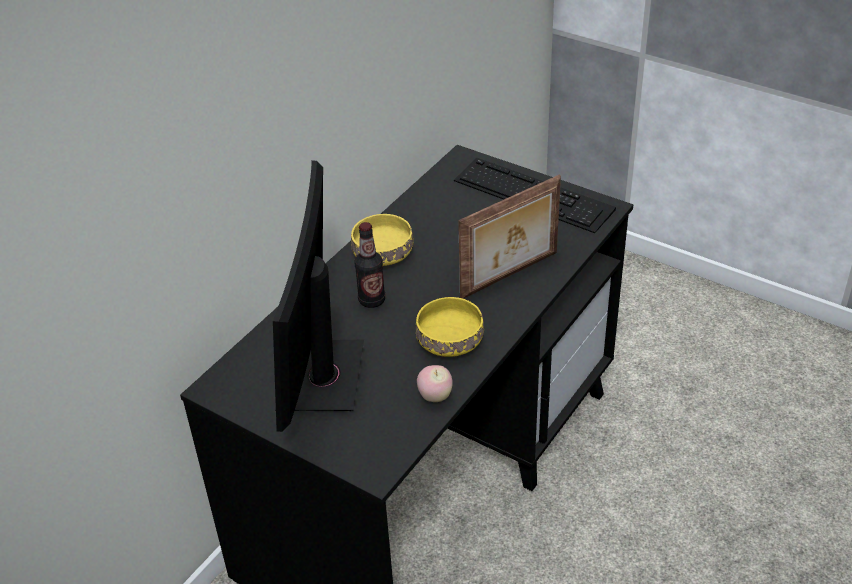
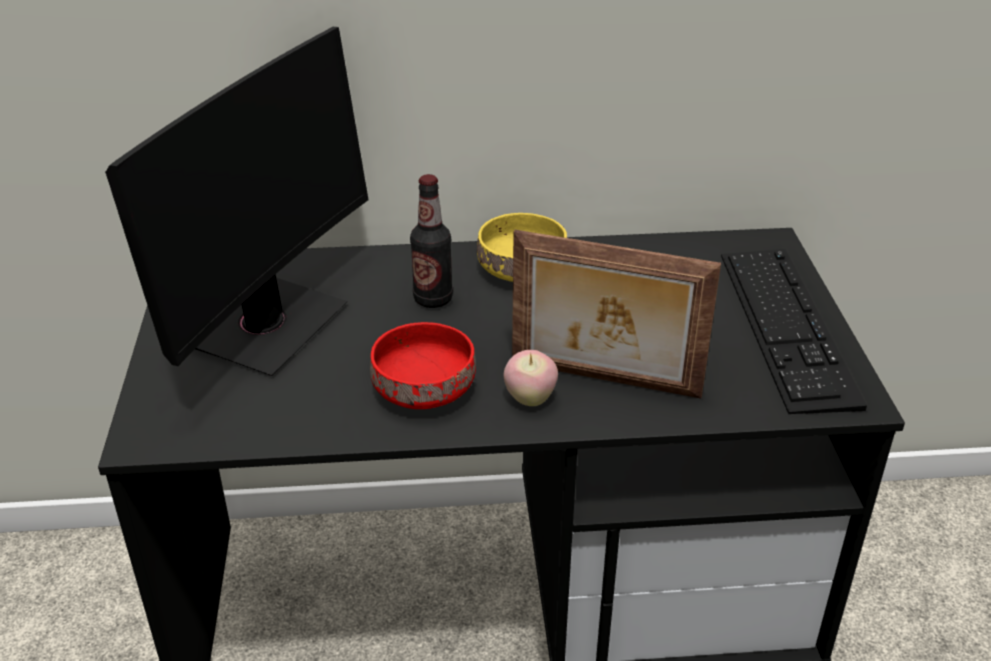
camera: 50 degrees right, 5 degrees down
monitor [273,160,364,432] -> monitor turned 150 degrees clockwise [105,27,369,376]
yellow bowl [416,297,484,357] -> red bowl [370,322,476,409]
apple [417,365,453,402] -> apple moved to [504,350,558,406]

